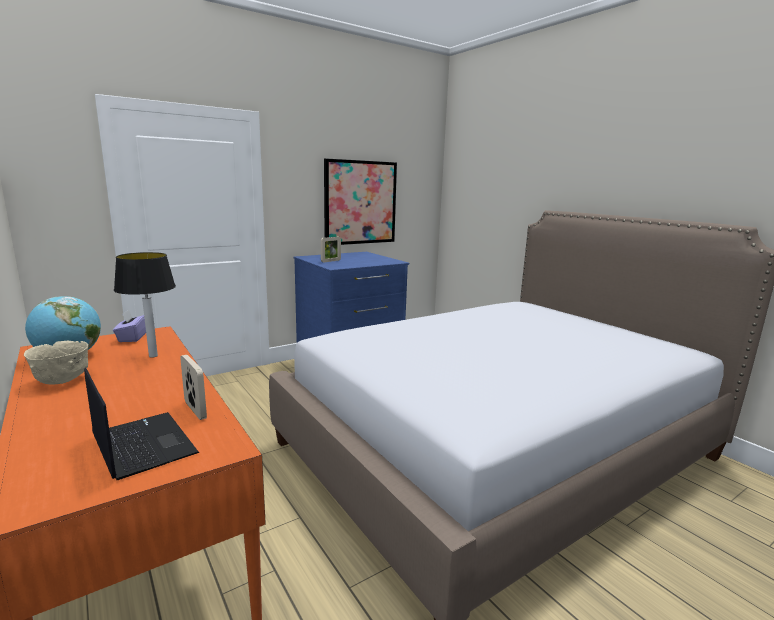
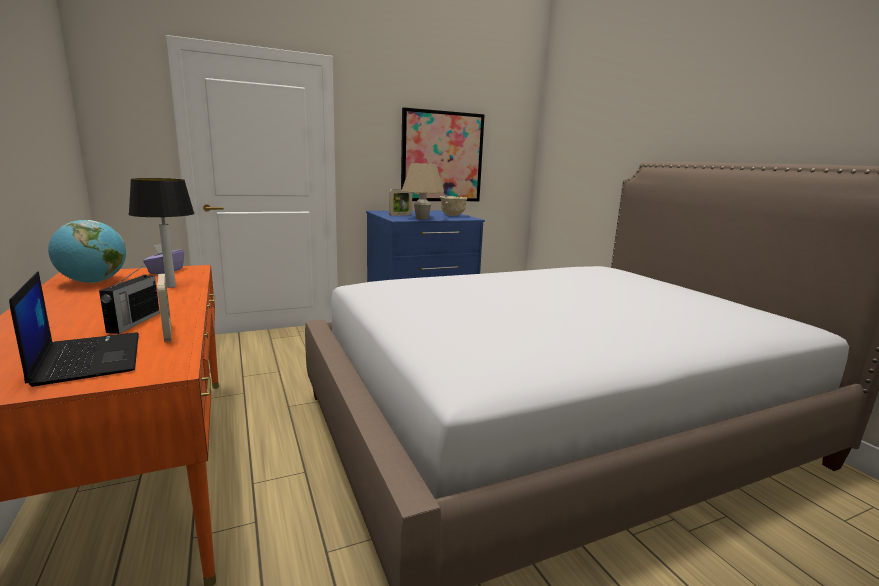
camera: 10 degrees right, 0 degrees up
beige bowl [24,341,89,385] -> beige bowl moved to [440,196,467,216]
none -> radio [99,267,160,334]
none -> beige table lamp [402,163,444,219]

